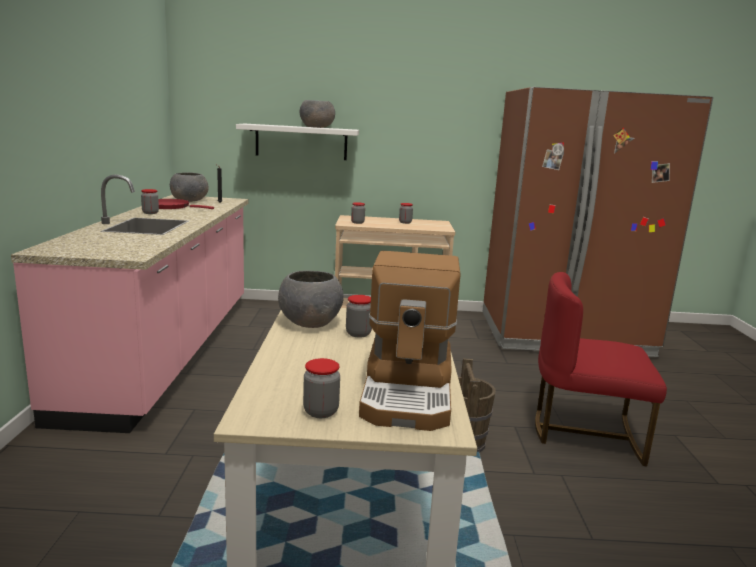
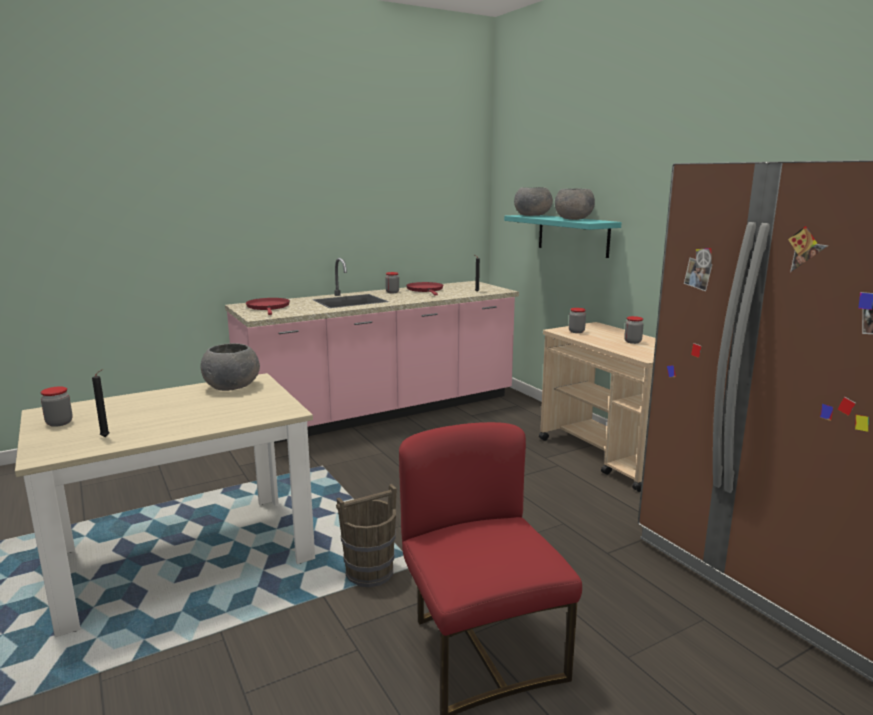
camera: 60 degrees right, 0 degrees up
grey bowl [170,172,209,202] -> grey bowl moved to [514,187,553,216]
white shelf [236,124,359,160] -> turquoise shelf [504,215,622,258]
jar [346,295,372,337] -> none
coffee machine [359,251,461,431] -> black candle [92,369,109,437]
none -> red frying pan [246,298,290,315]

